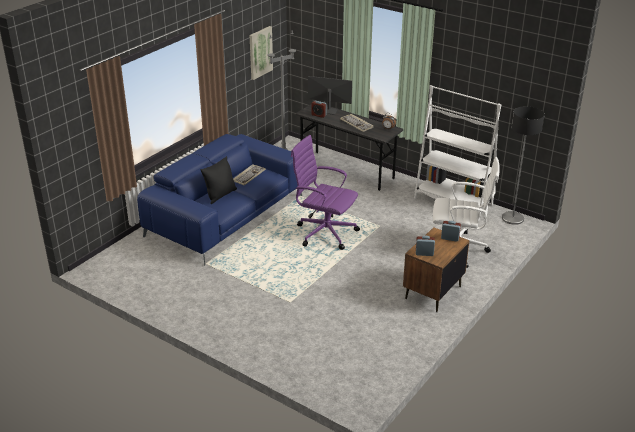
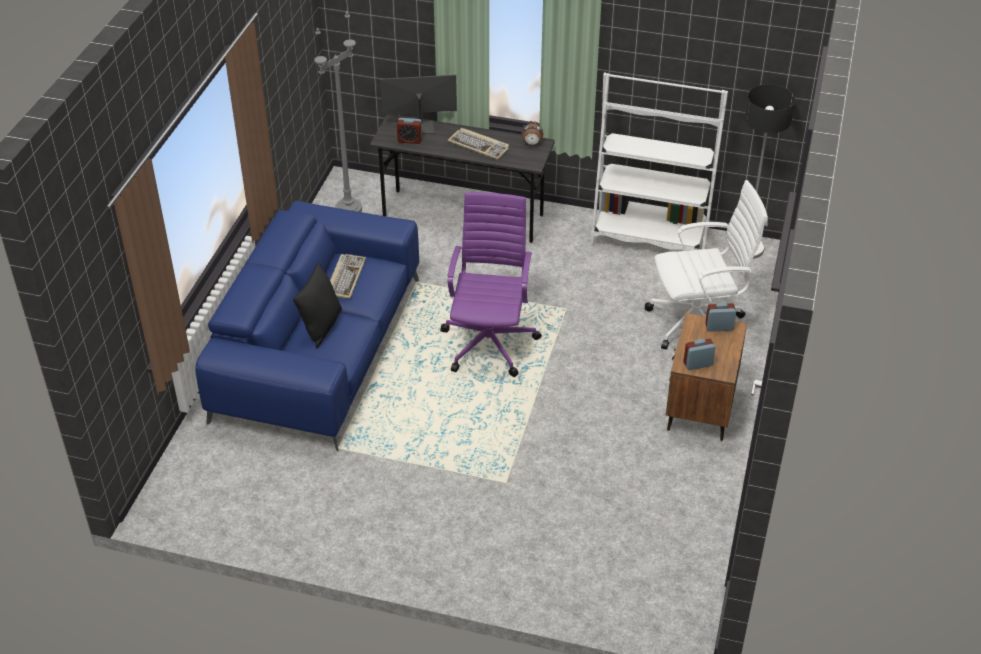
camera: 20 degrees left, 10 degrees up
picture [250,26,273,80] -> none
purple office chair [291,135,360,250] -> purple office chair turned 90 degrees clockwise [440,192,542,377]

